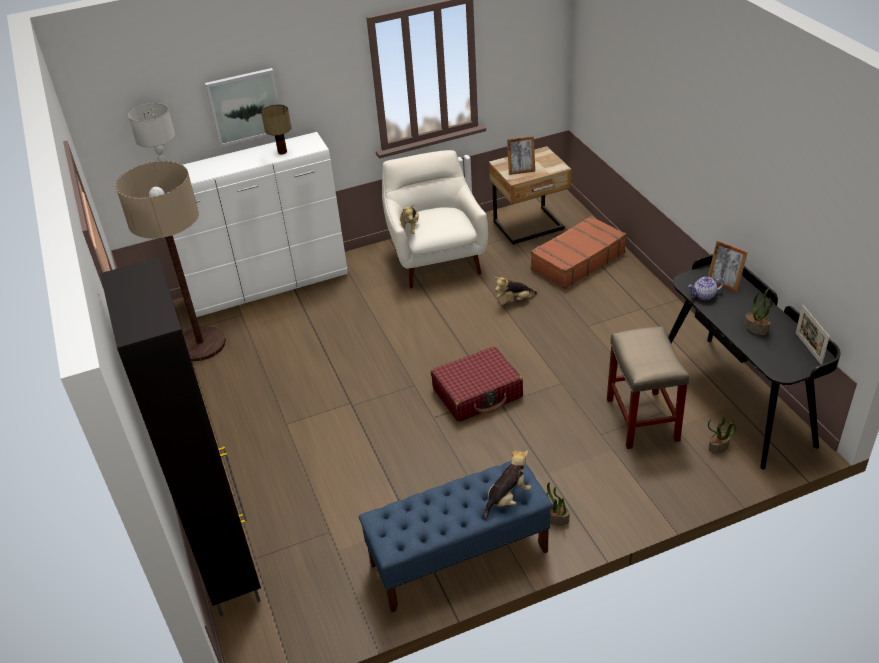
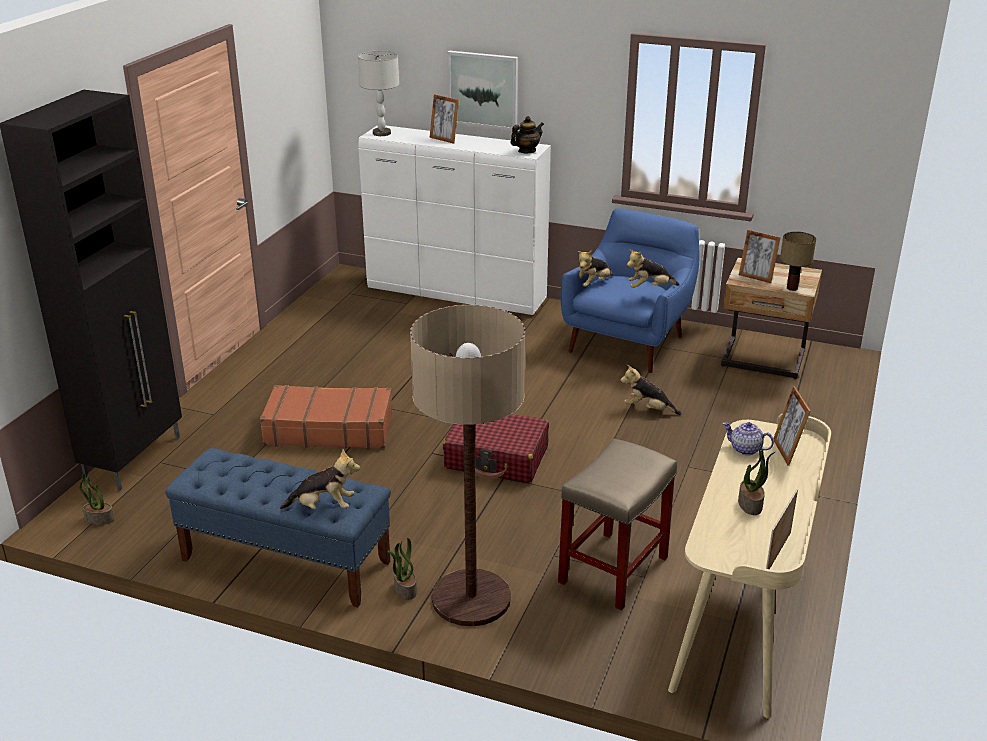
camera: 40 degrees right, 10 degrees down
floor lamp [116,161,226,361] -> floor lamp moved to [410,305,525,626]
table lamp [261,104,291,154] -> table lamp moved to [780,232,816,291]
white armchair [382,150,488,288] -> blue armchair [560,208,700,373]
brown suitcase [531,216,626,289] -> brown suitcase moved to [260,385,393,449]
black desk [668,254,840,469] -> beige desk [668,413,831,719]
potted plant [708,416,736,454] -> potted plant moved to [80,474,114,525]
none -> picture frame [430,94,459,144]
none -> teapot [511,116,544,153]
none -> plush toy [627,249,680,288]

